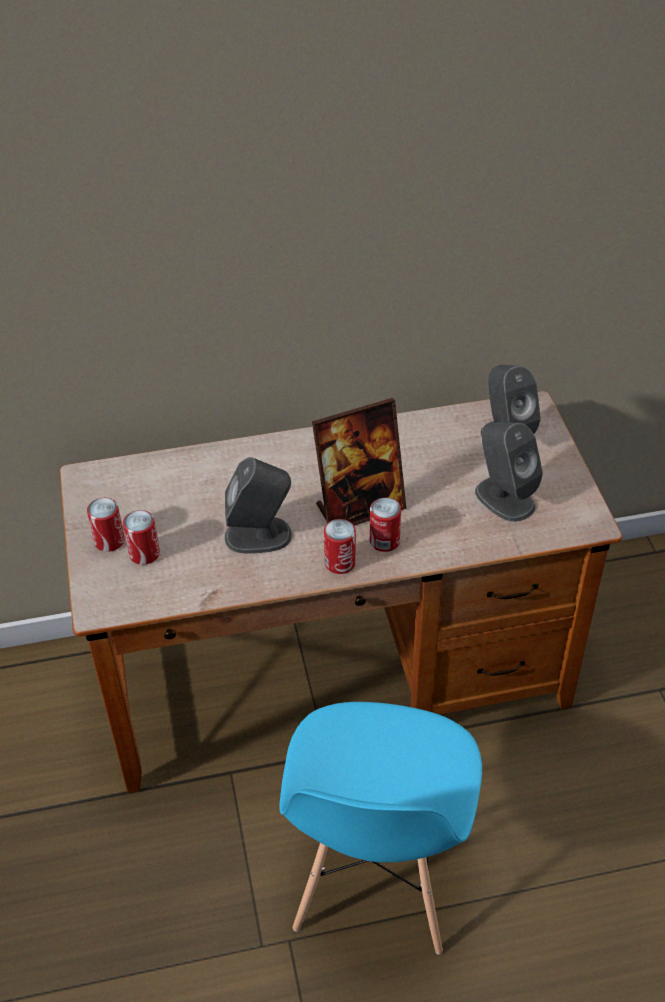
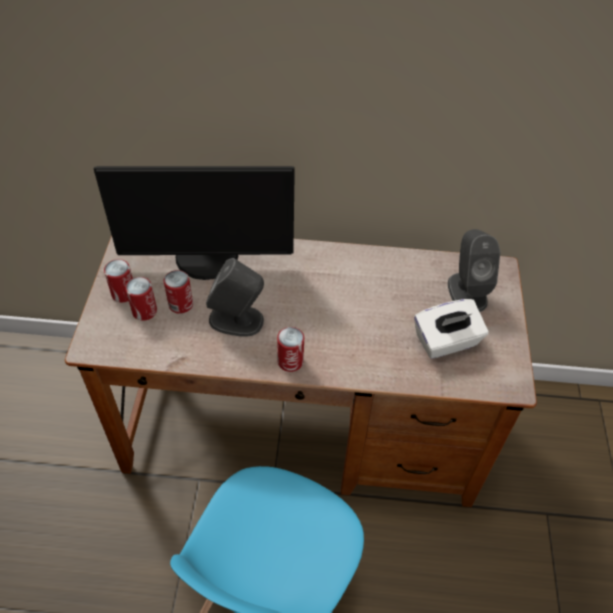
camera: 15 degrees right, 5 degrees up
picture frame [312,398,406,526] -> none
can [370,498,401,552] -> can moved to [163,270,193,314]
grey speaker [475,422,543,522] -> white tissue box [414,299,489,359]
none -> monitor [94,166,295,280]

